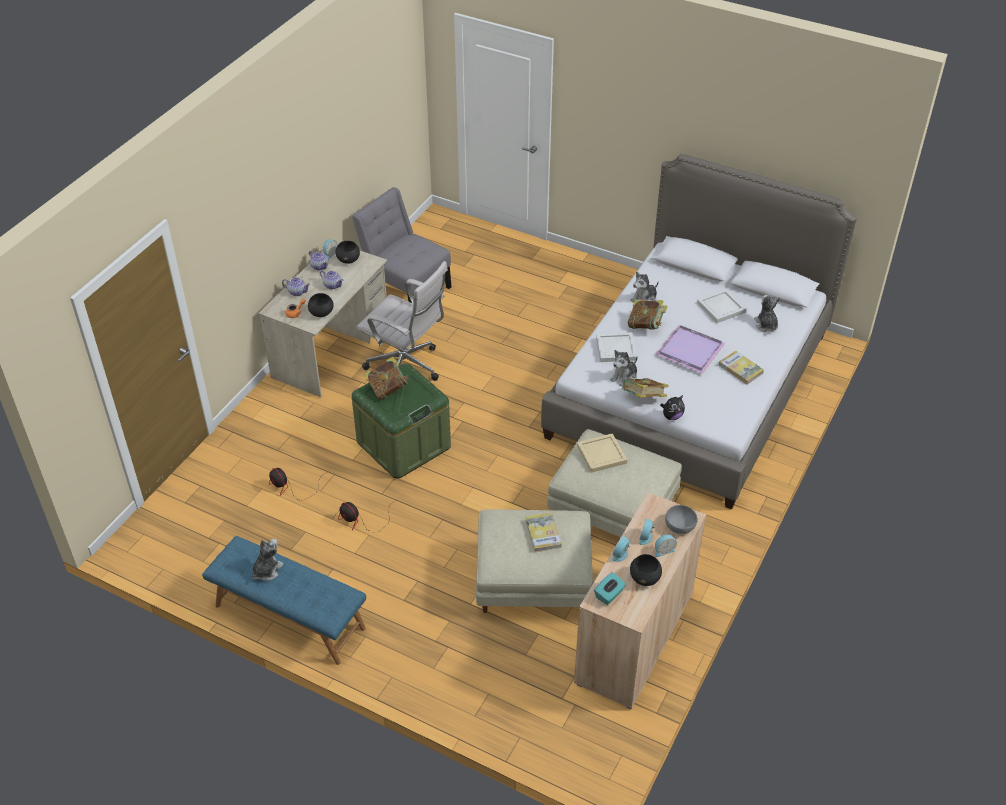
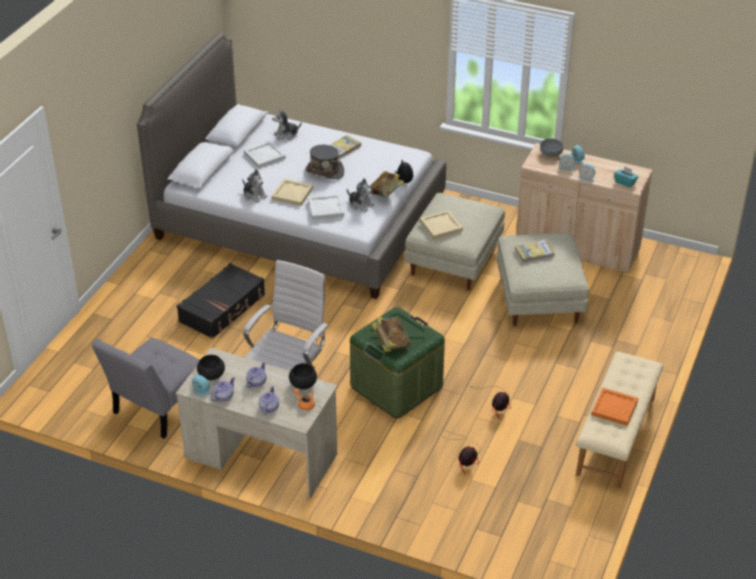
camera: 95 degrees left, 5 degrees down
blue bench [202,536,366,665] -> beige bench [576,351,664,488]
plush toy [252,539,284,581] -> orange tray [591,388,638,426]
book [628,299,668,329] -> beige tray [271,179,313,206]
black bowl [630,554,662,586] -> none
purple tray [655,325,725,374] -> grey hat [305,145,344,179]
none -> black suitcase [177,263,265,339]

